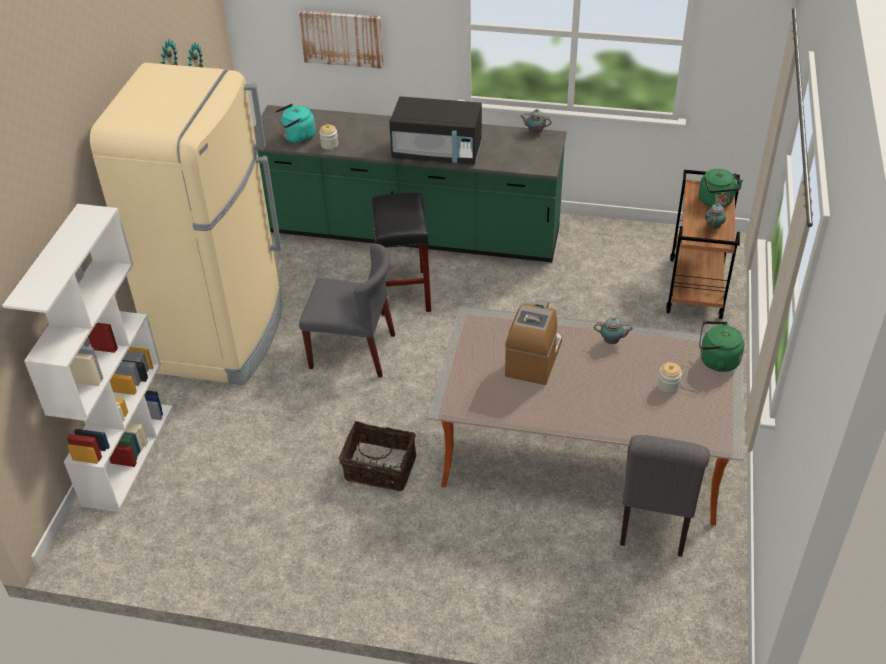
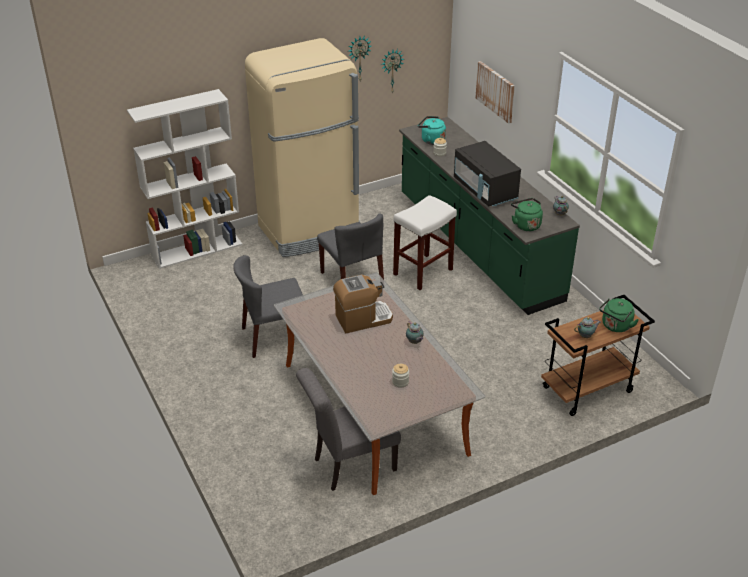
camera: 50 degrees right, 5 degrees down
basket [339,421,417,491] -> grey chair [233,255,303,358]
black stool [372,193,431,316] -> white stool [393,195,457,290]
green kettle [699,321,745,372] -> green kettle moved to [511,198,543,231]

